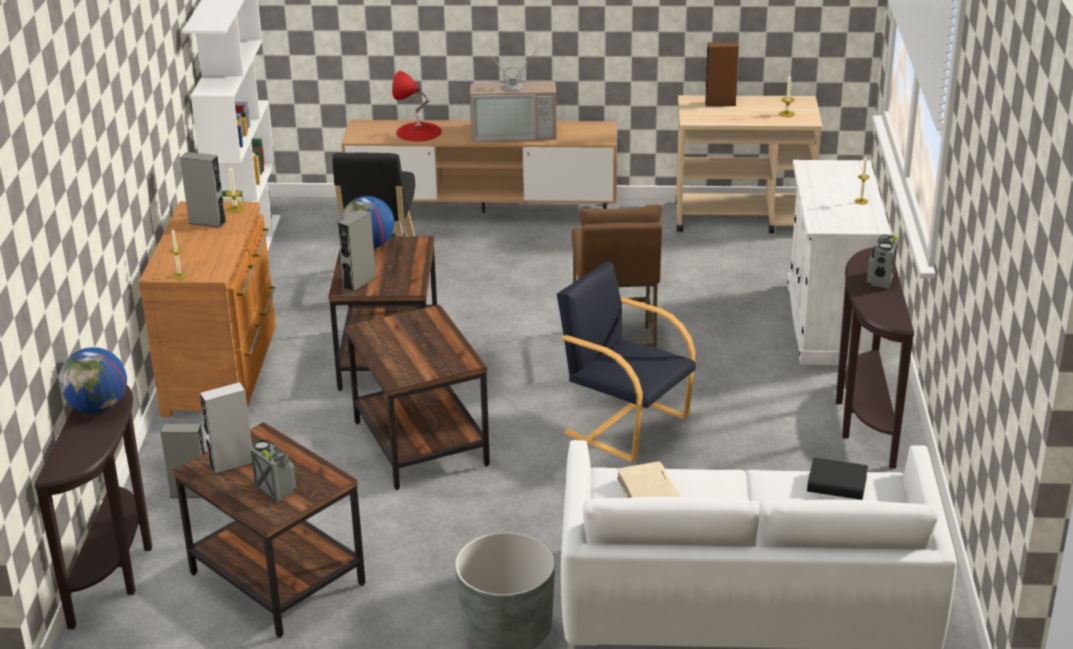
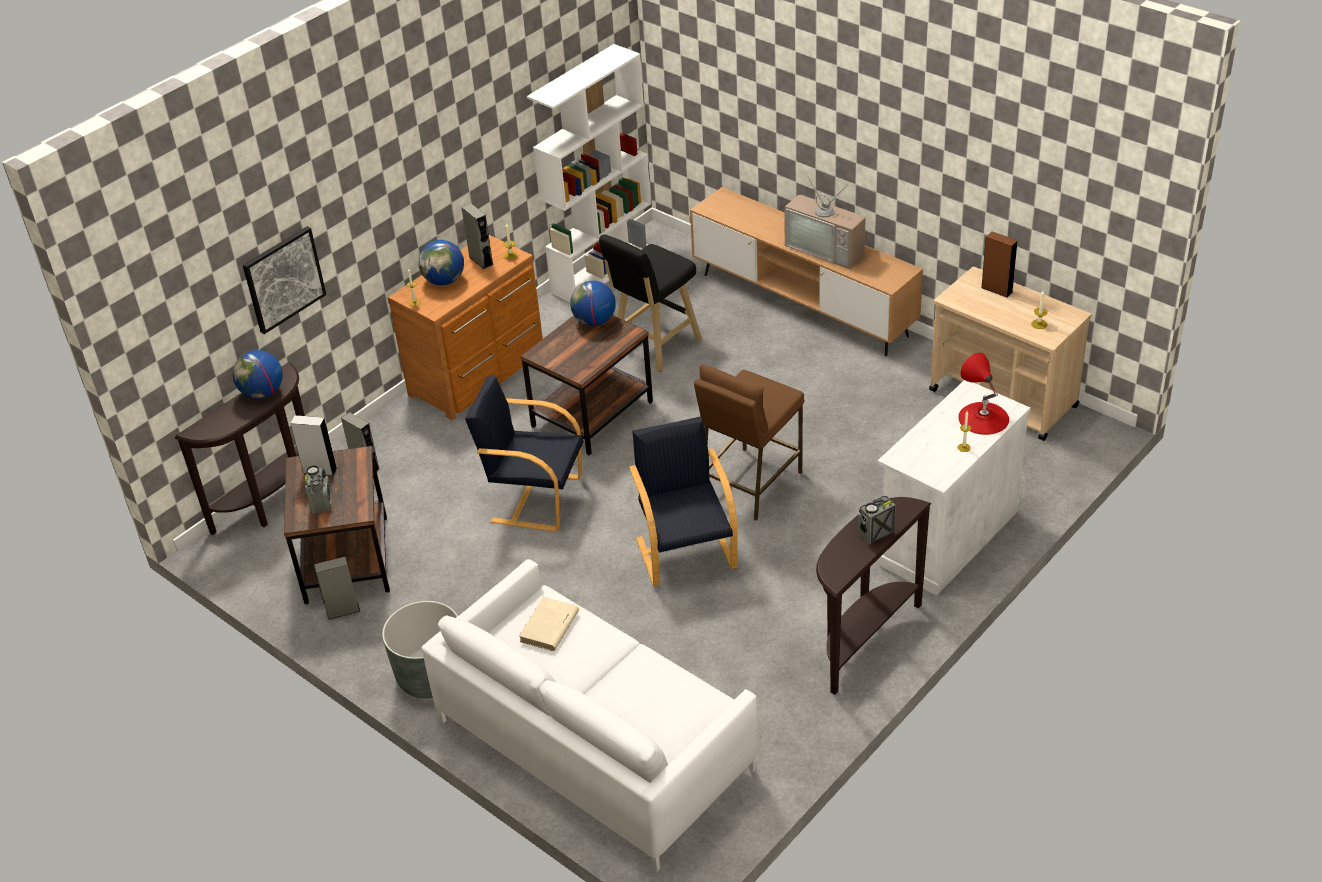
camera: 40 degrees right, 10 degrees up
grey speaker [338,209,376,292] -> grey speaker moved to [314,556,360,620]
brown side table [346,304,490,490] -> black armchair [465,375,584,532]
red table lamp [392,71,442,142] -> red table lamp moved to [958,353,1009,435]
black book [807,458,868,500] -> none
none -> picture [243,226,326,334]
none -> globe [418,240,464,285]

